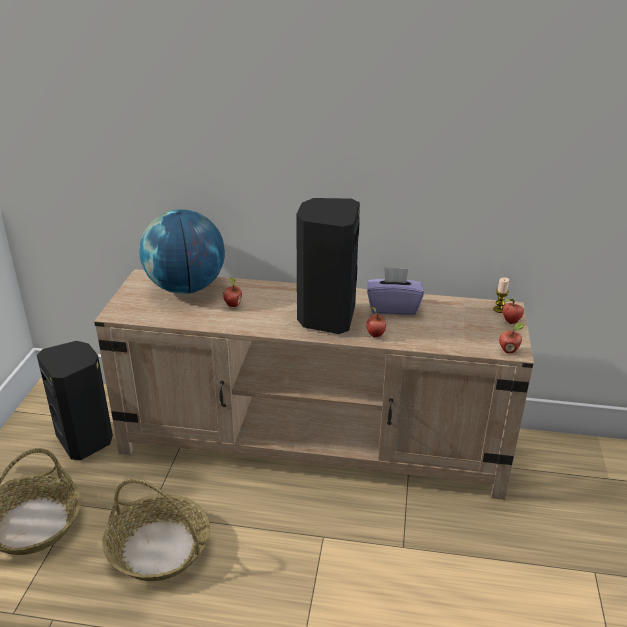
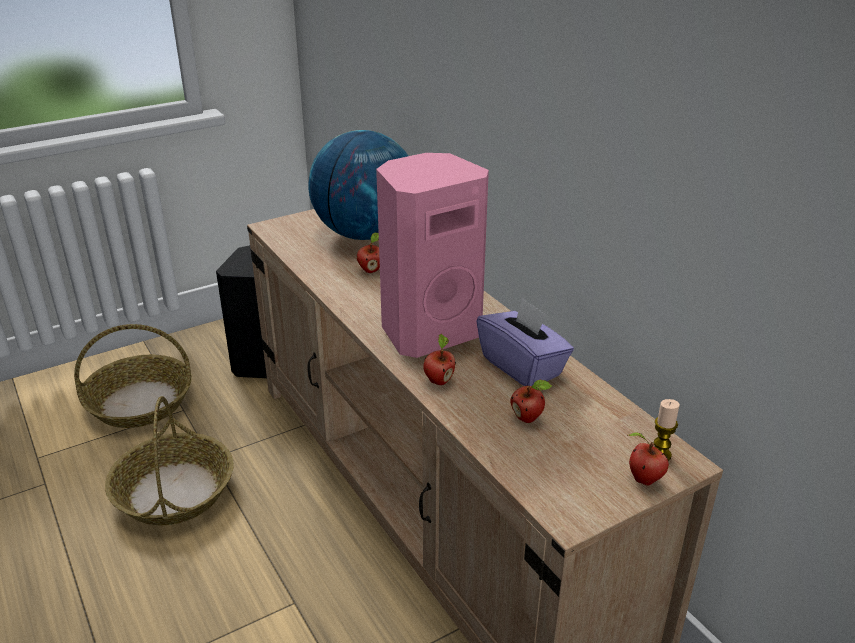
camera: 50 degrees right, 0 degrees up
black speaker [296,198,360,334] -> pink speaker [376,153,489,358]
apple [499,323,524,353] -> apple moved to [510,380,552,423]

